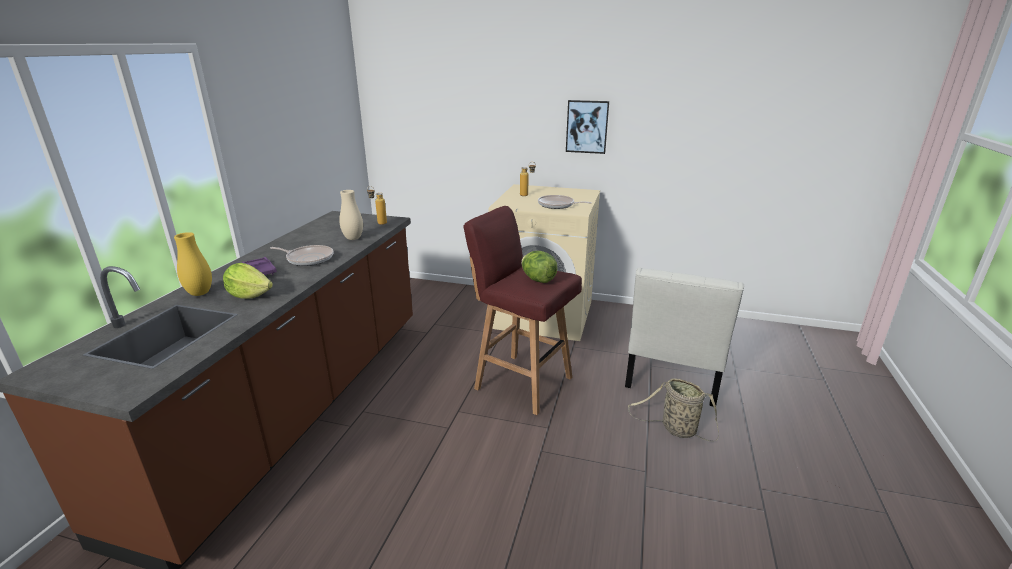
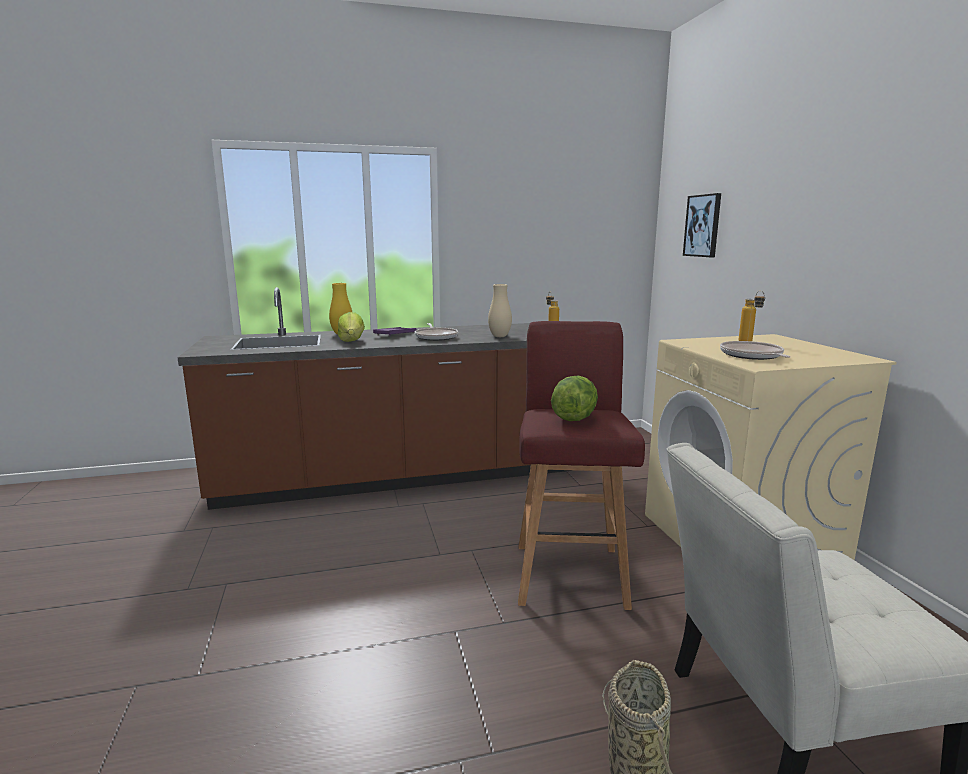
camera: 60 degrees right, 10 degrees down
picture [566,100,609,154] -> picture moved to [683,193,721,257]

